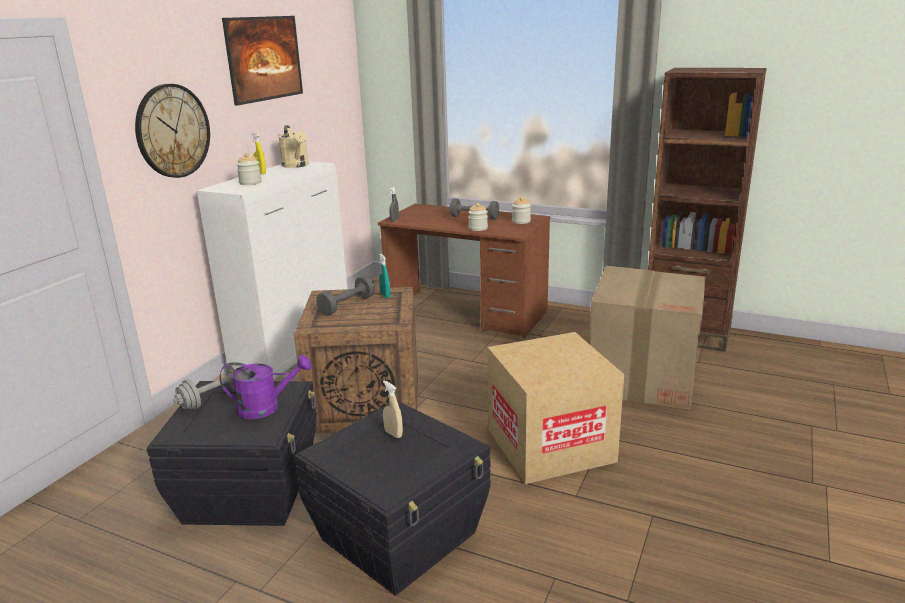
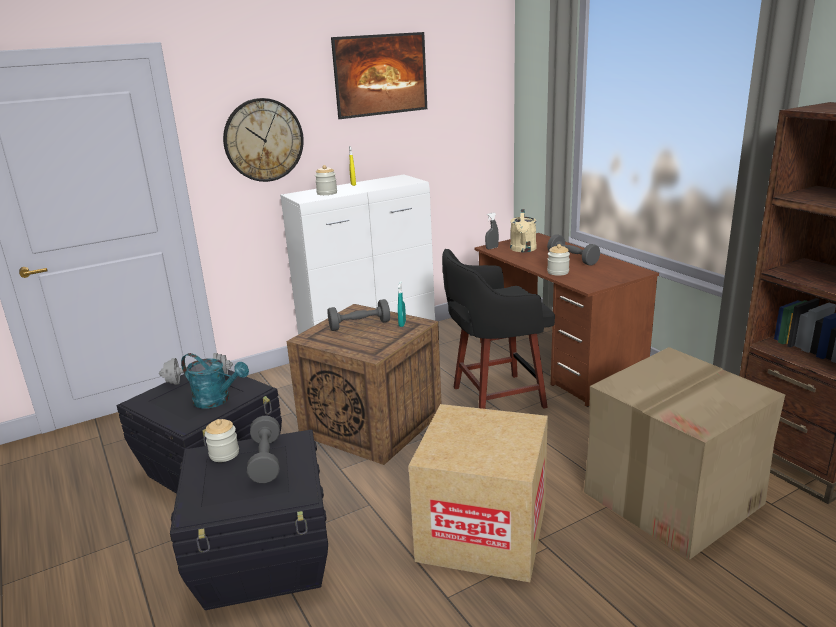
camera: 35 degrees right, 0 degrees up
purple watering can [219,355,312,419] -> turquoise watering can [181,353,249,408]
beige watering can [278,125,309,168] -> beige watering can moved to [510,209,536,252]
beige spray bottle [383,381,403,438] -> grey dumbbell [247,416,280,483]
jar [512,197,531,224] -> jar moved to [205,419,239,462]
none -> black stool [442,249,555,409]

